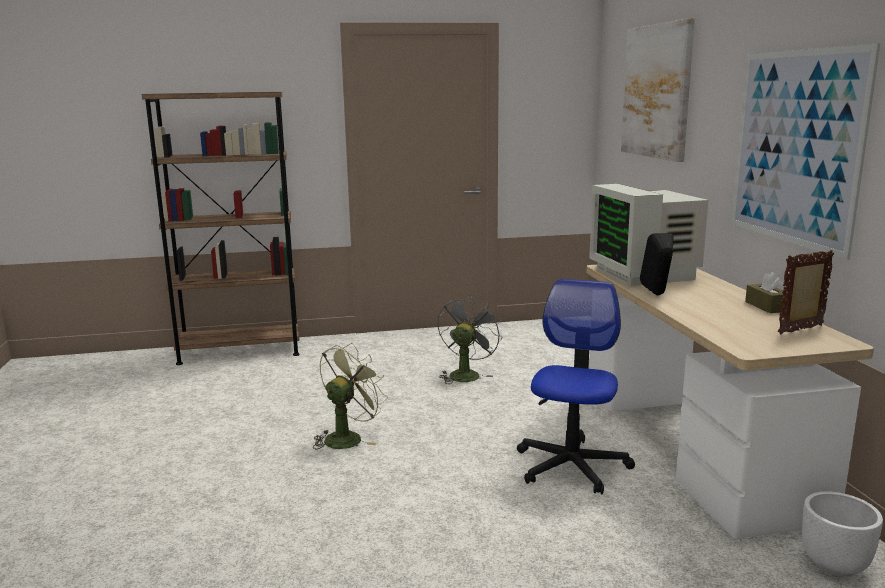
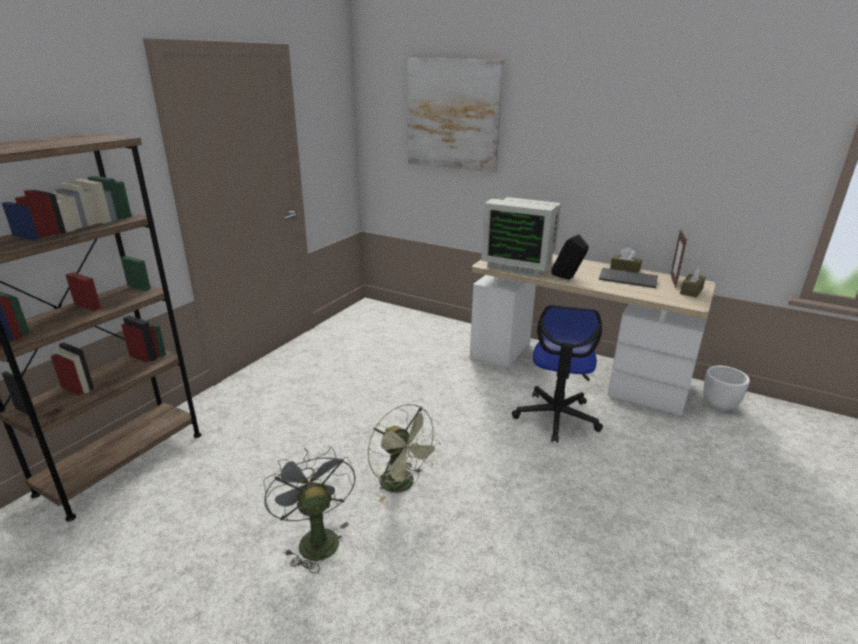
camera: 50 degrees left, 10 degrees up
green fan [313,343,388,449] -> green fan turned 150 degrees clockwise [368,404,441,502]
grey fan [437,295,502,384] -> grey fan moved to [263,447,356,573]
office chair [517,279,635,495] -> office chair turned 135 degrees counterclockwise [512,305,603,443]
picture [731,44,880,260] -> none
none -> keyboard [599,268,658,288]
none -> brown tissue box [680,268,706,298]

